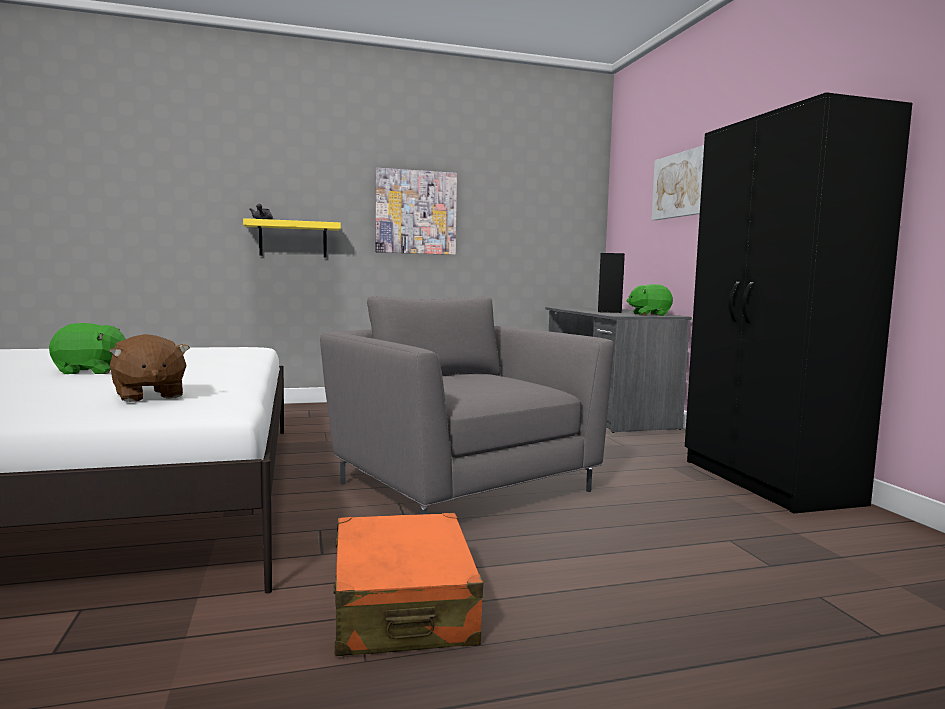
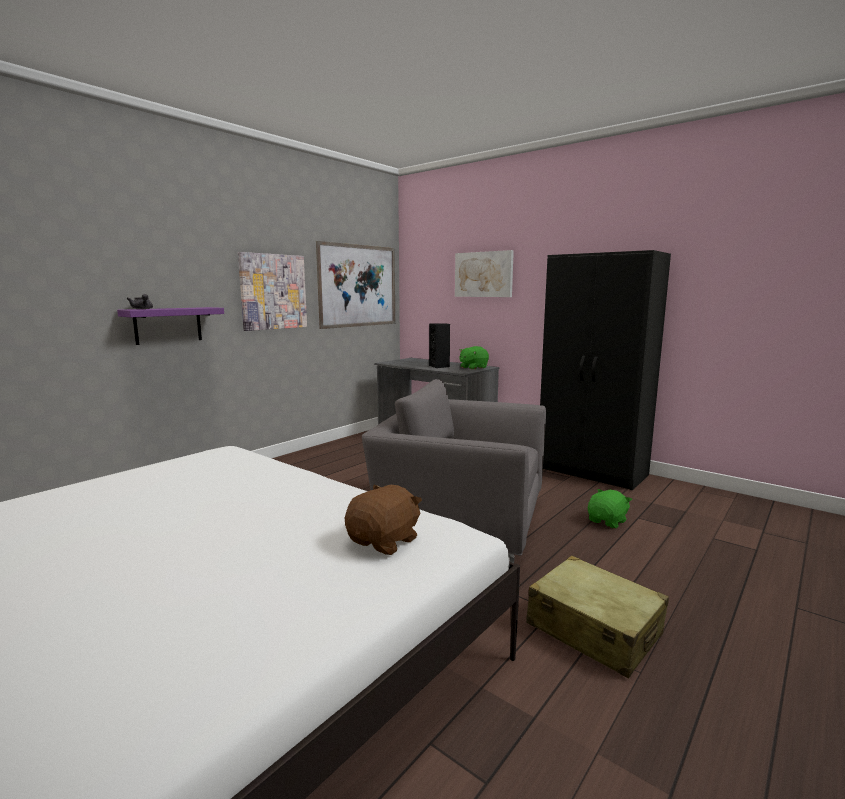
camera: 35 degrees left, 5 degrees up
green plush toy [49,323,125,374] -> green plush toy moved to [588,489,632,529]
brown plush toy [109,334,190,402] -> brown plush toy turned 75 degrees counterclockwise [345,485,422,555]
yellow shelf [243,218,341,257] -> purple shelf [117,307,224,345]
orange suitcase [333,513,483,656] -> beige suitcase [526,556,669,678]
none -> picture [316,241,395,329]

